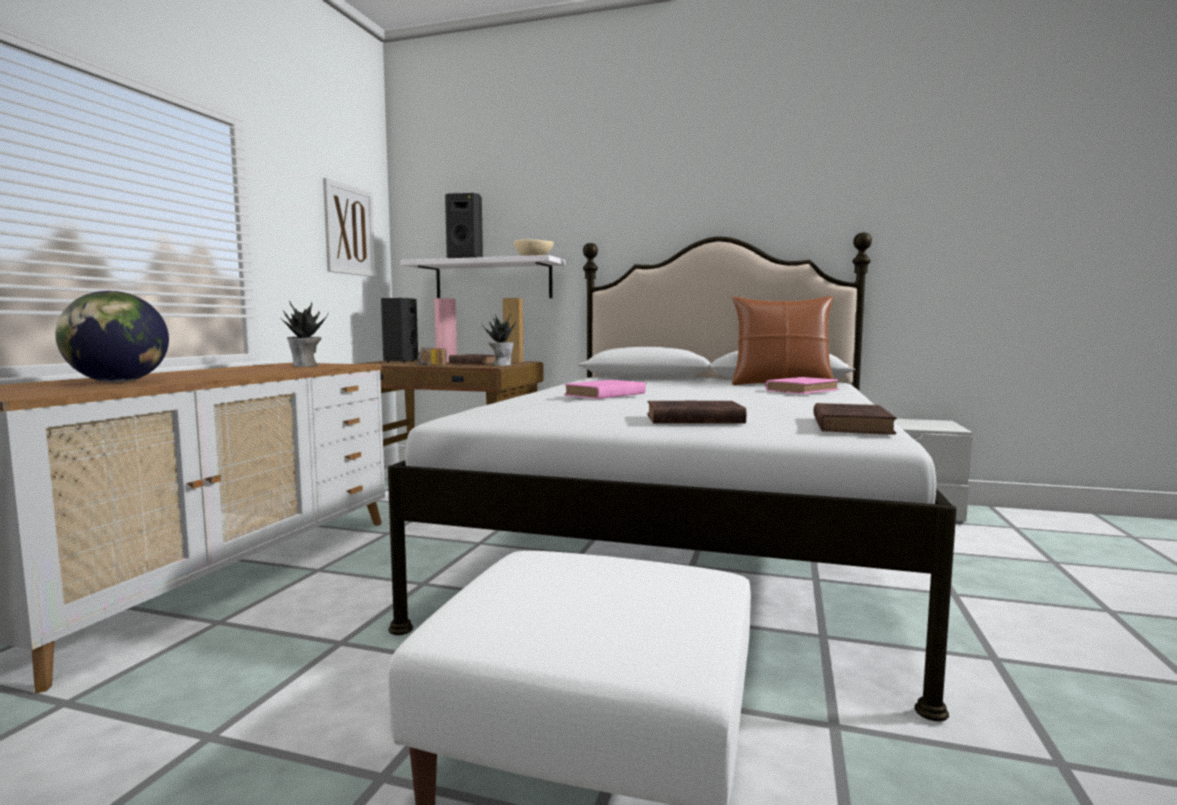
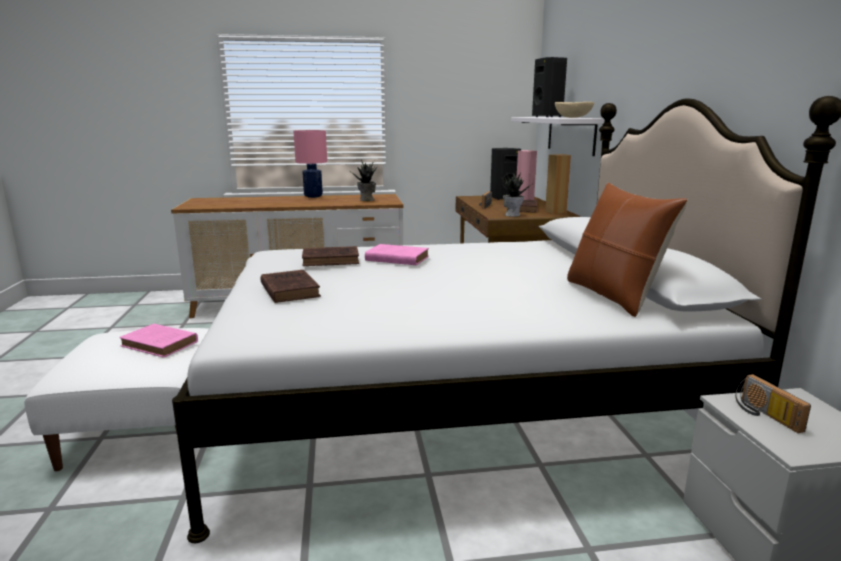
camera: 65 degrees right, 10 degrees up
globe [55,291,169,383] -> none
picture [323,178,376,277] -> none
pink book [766,377,839,394] -> pink book moved to [119,324,198,358]
brown book [813,403,897,435] -> brown book moved to [302,246,359,266]
none -> pink table lamp [293,130,327,198]
none -> radio [735,374,811,433]

